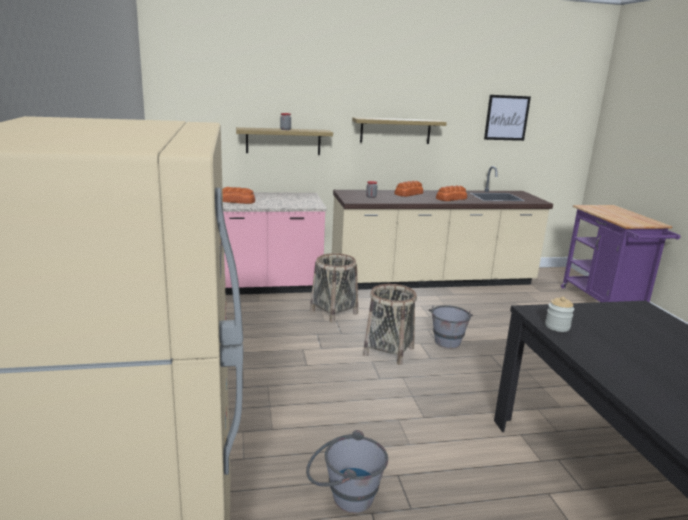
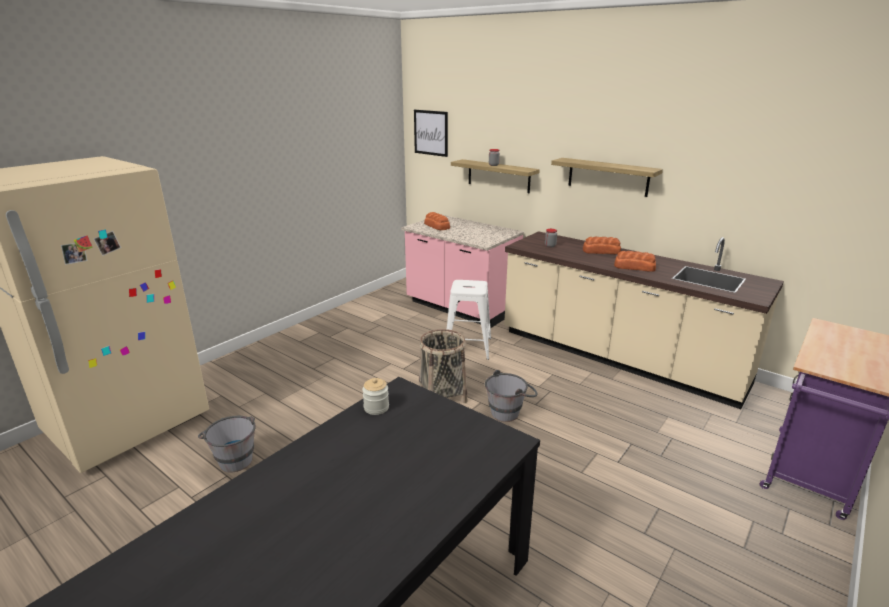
camera: 50 degrees right, 5 degrees up
basket [310,253,358,322] -> white stool [447,280,491,360]
picture [484,95,531,141] -> picture moved to [414,110,448,157]

